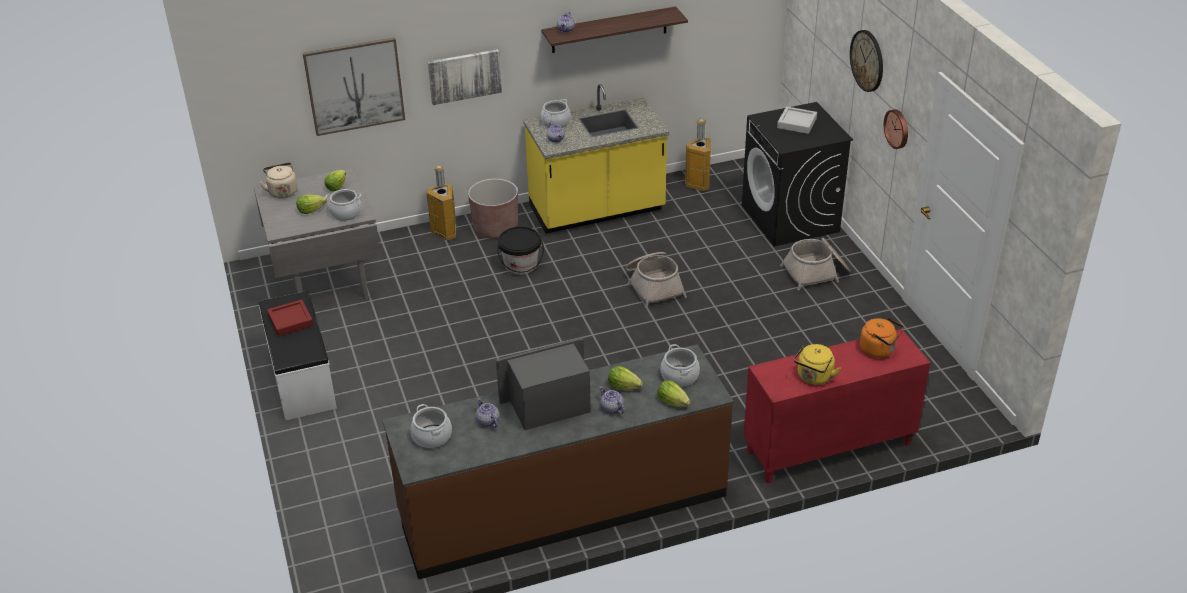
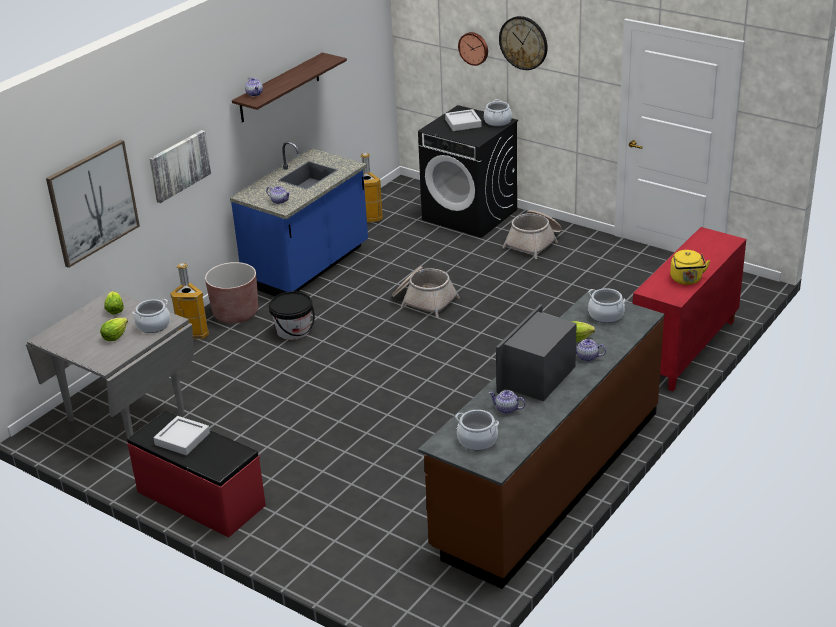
camera: 35 degrees left, 5 degrees down
white bench [259,291,337,421] -> red bench [127,411,266,537]
beige kettle [260,162,298,199] -> none
red tray [267,300,314,336] -> grey tray [153,416,210,455]
yellow counter [523,84,669,234] -> blue counter [230,142,368,296]
cooking pot [541,99,571,128] -> cooking pot moved to [484,99,512,127]
lettuce [657,380,690,406] -> none
orange kettle [860,317,904,358] -> none
wall clock [884,109,908,149] -> wall clock moved to [458,32,488,66]

